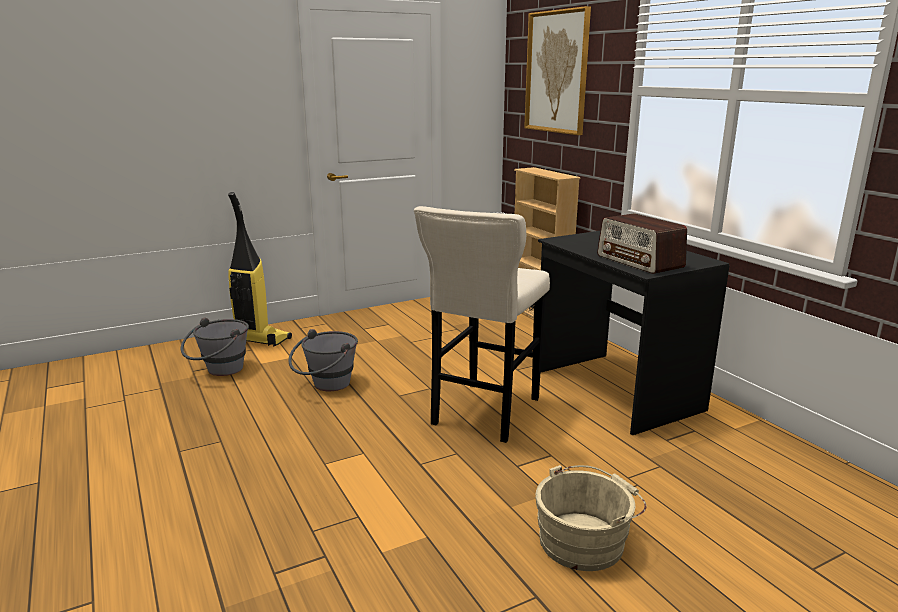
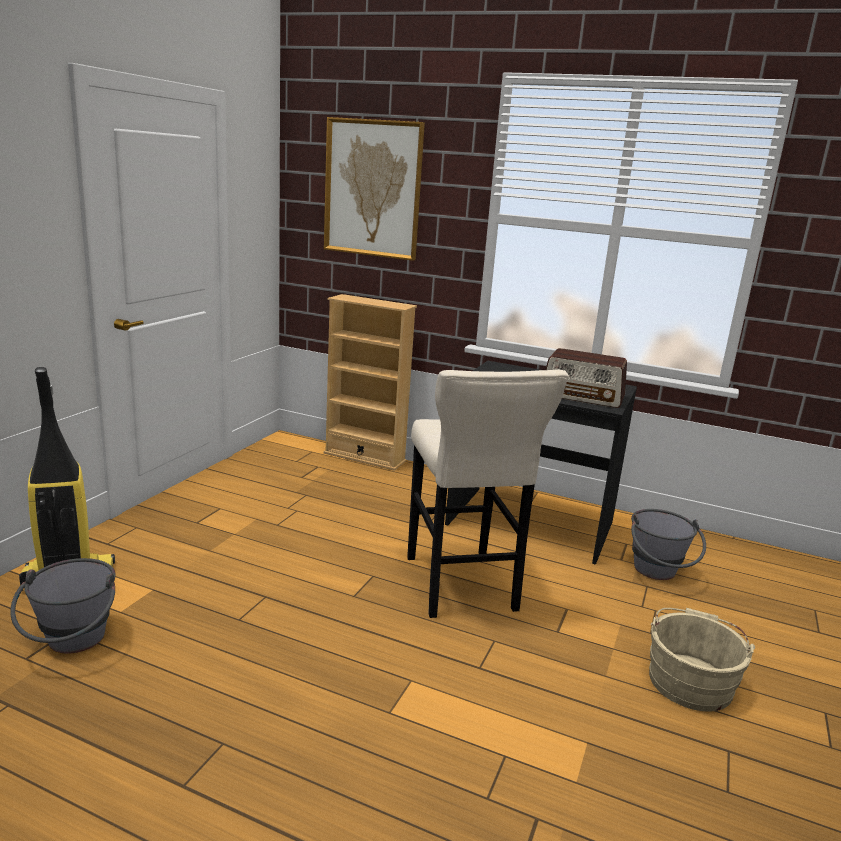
camera: 40 degrees left, 0 degrees up
grey bucket [289,329,358,391] -> grey bucket moved to [631,509,706,580]

